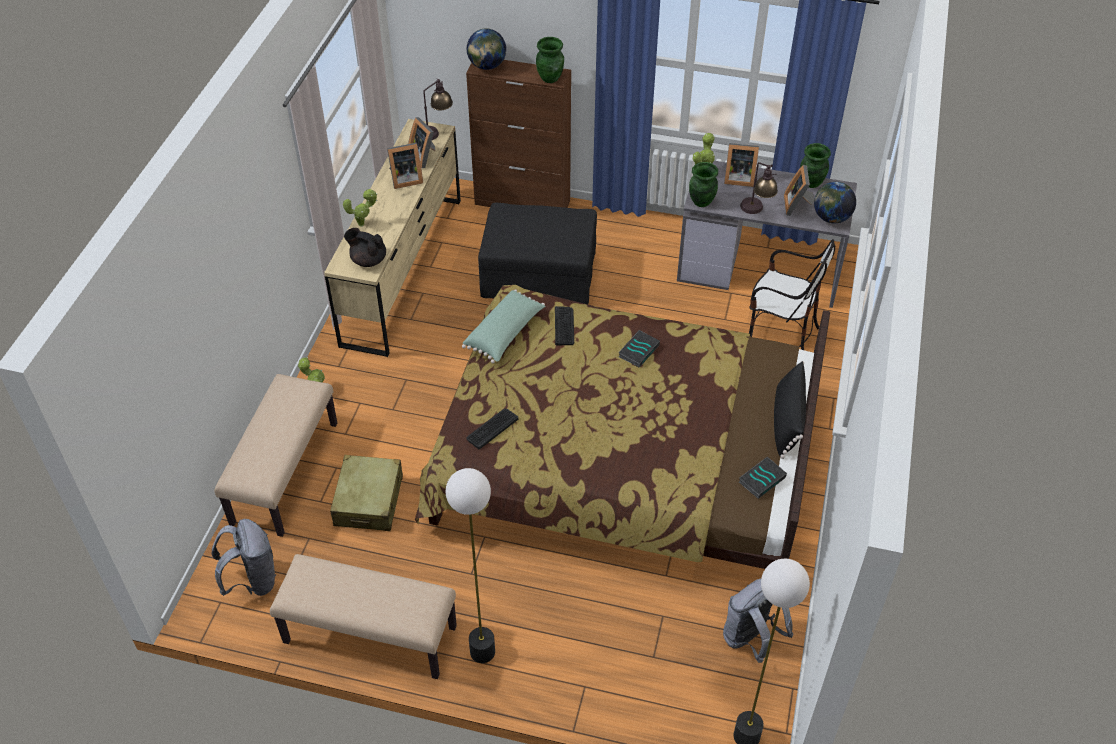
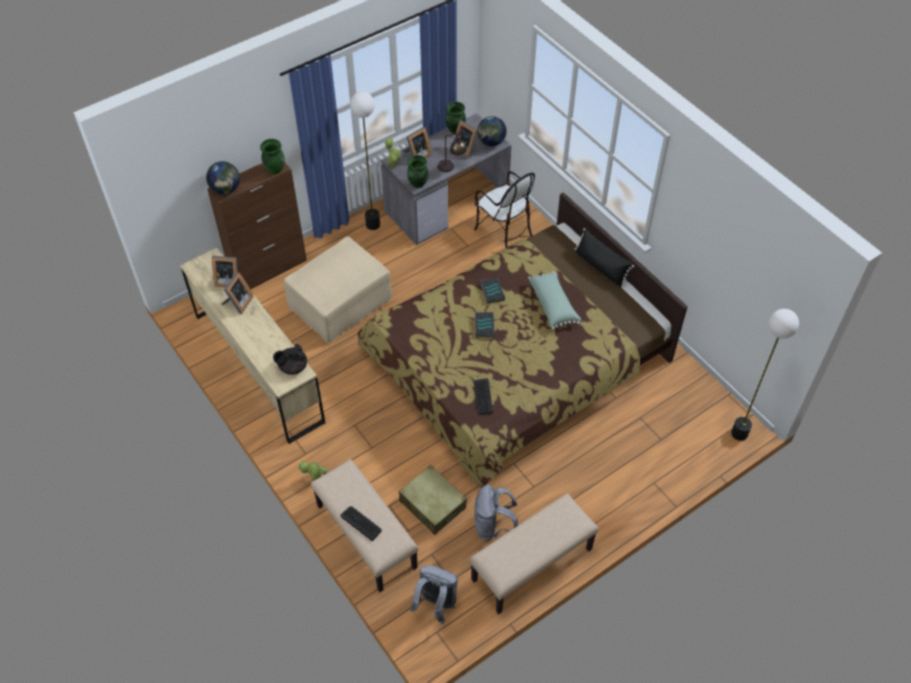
camera: 50 degrees left, 5 degrees up
potted plant [343,189,377,227] -> none
table lamp [423,79,453,140] -> none
floor lamp [446,468,495,663] -> floor lamp moved to [350,91,380,230]
green pillow [462,289,545,363] -> green pillow moved to [528,271,582,330]
black ottoman [478,203,597,304] -> beige ottoman [283,237,392,343]
keyboard [555,306,574,345] -> keyboard moved to [340,506,382,541]
grey backpack [723,579,793,663] -> grey backpack moved to [474,485,518,540]
book [739,456,787,499] -> book moved to [475,312,495,337]
chair [749,239,835,350] -> chair turned 75 degrees clockwise [474,171,535,248]

